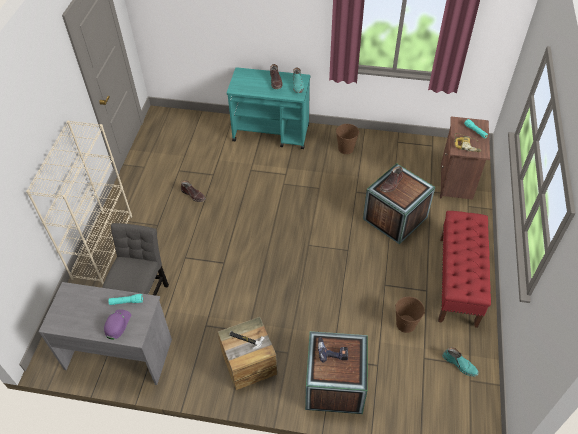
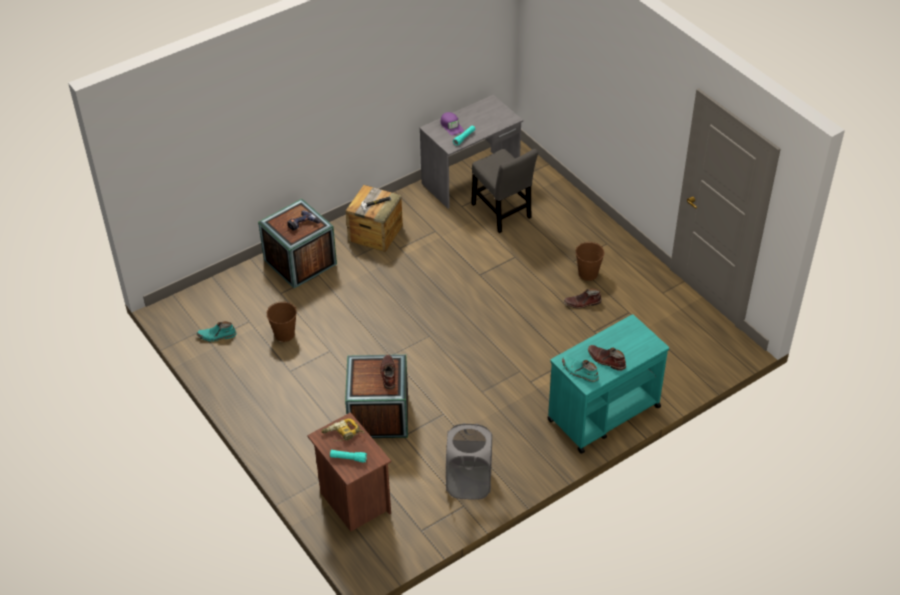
camera: 135 degrees right, 5 degrees down
beige bookcase [26,120,132,284] -> none
brown bucket [336,124,359,154] -> brown bucket moved to [576,242,604,281]
red bench [438,211,491,328] -> none
none -> grey laundry basket [446,423,492,499]

